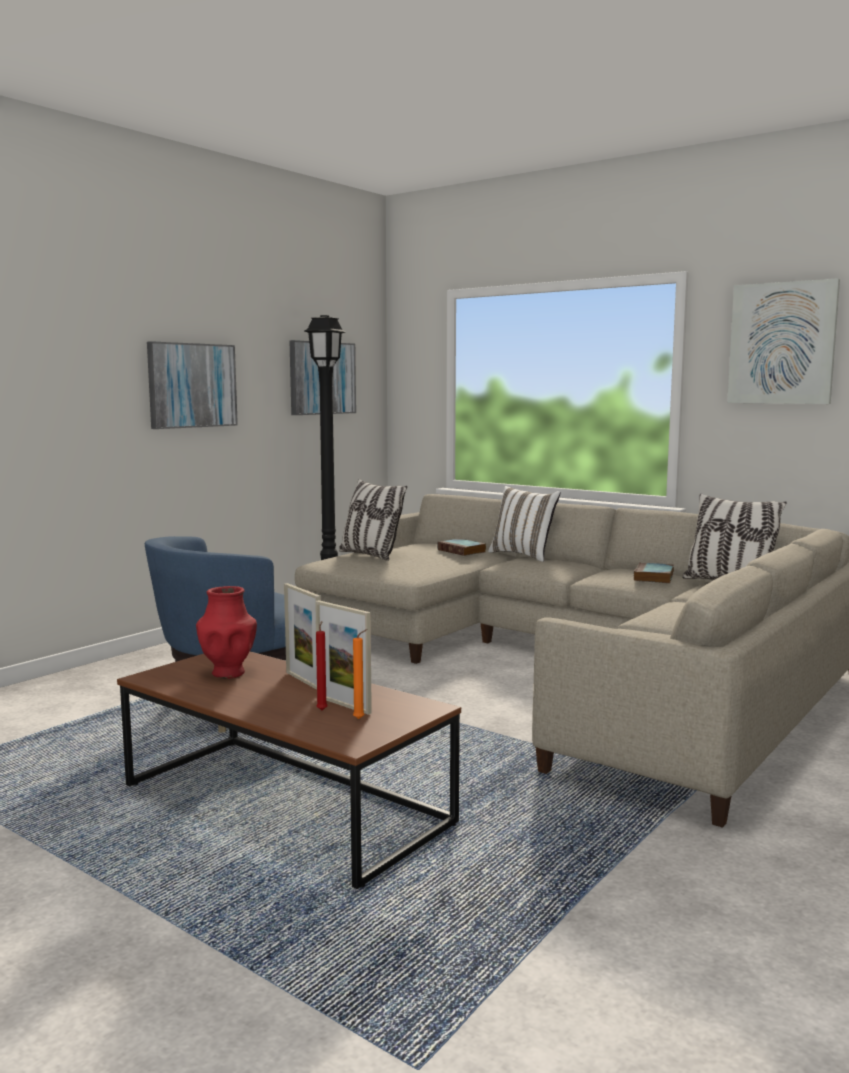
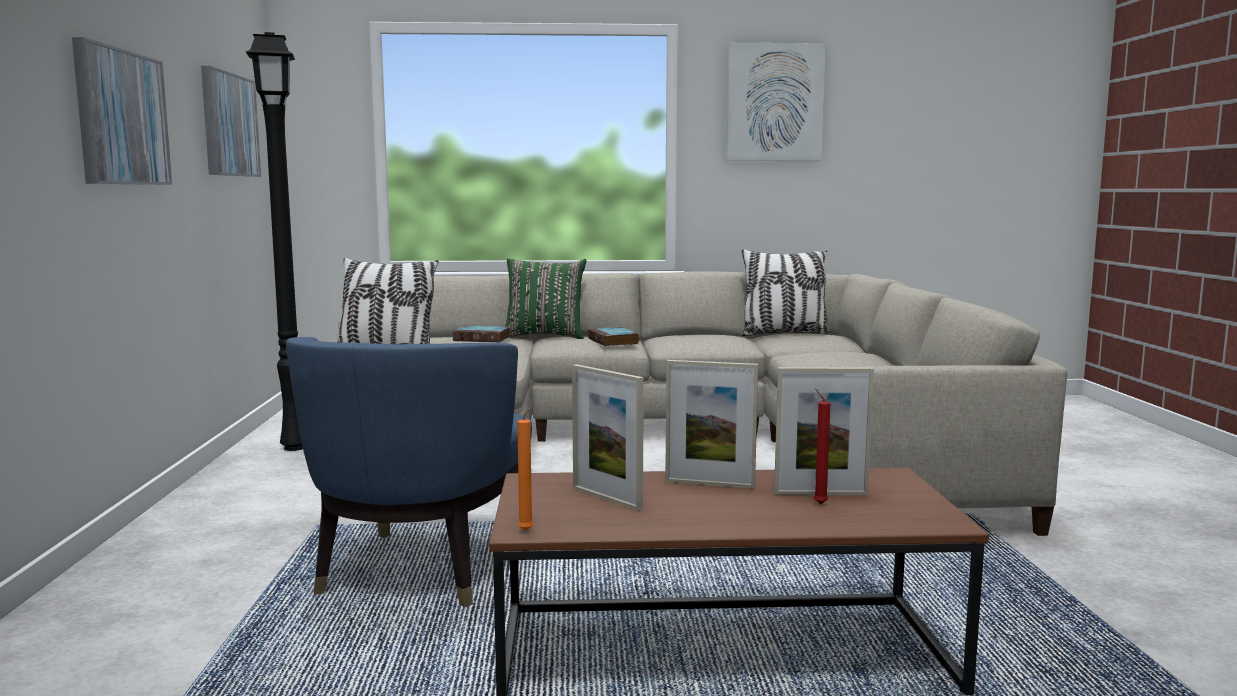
camera: 40 degrees left, 0 degrees up
red vase [196,586,257,679] -> picture frame [572,364,644,511]
orange candle [353,629,368,719] -> orange candle moved to [517,406,533,531]
white pillow [488,486,560,562] -> green pillow [505,258,586,339]
book [634,562,674,583] -> book moved to [588,327,639,346]

